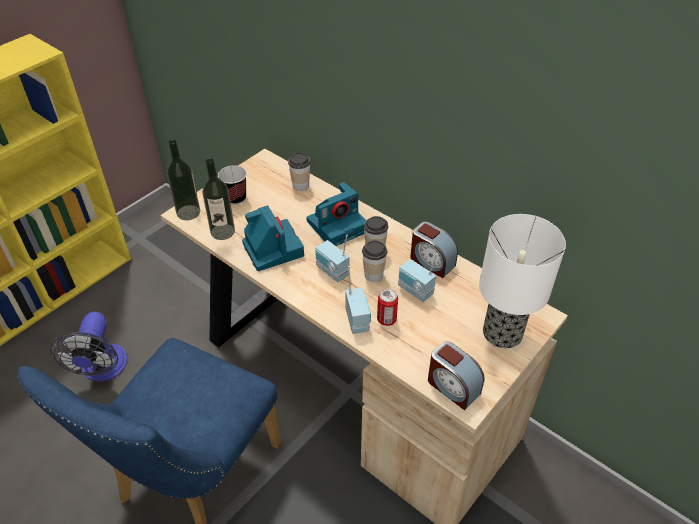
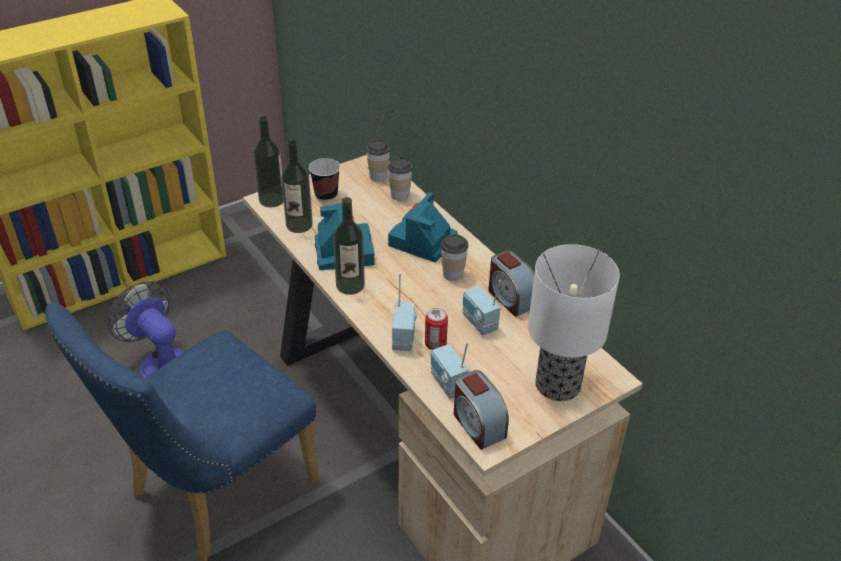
camera: 15 degrees right, 5 degrees down
fan [50,312,127,382] -> fan turned 120 degrees clockwise [107,281,184,379]
camera [306,182,366,246] -> camera turned 135 degrees clockwise [388,192,458,262]
radio [315,235,350,282] -> radio moved to [431,342,469,399]
cup [362,240,387,282] -> cup moved to [366,140,390,182]
none -> bottle [333,197,365,295]

